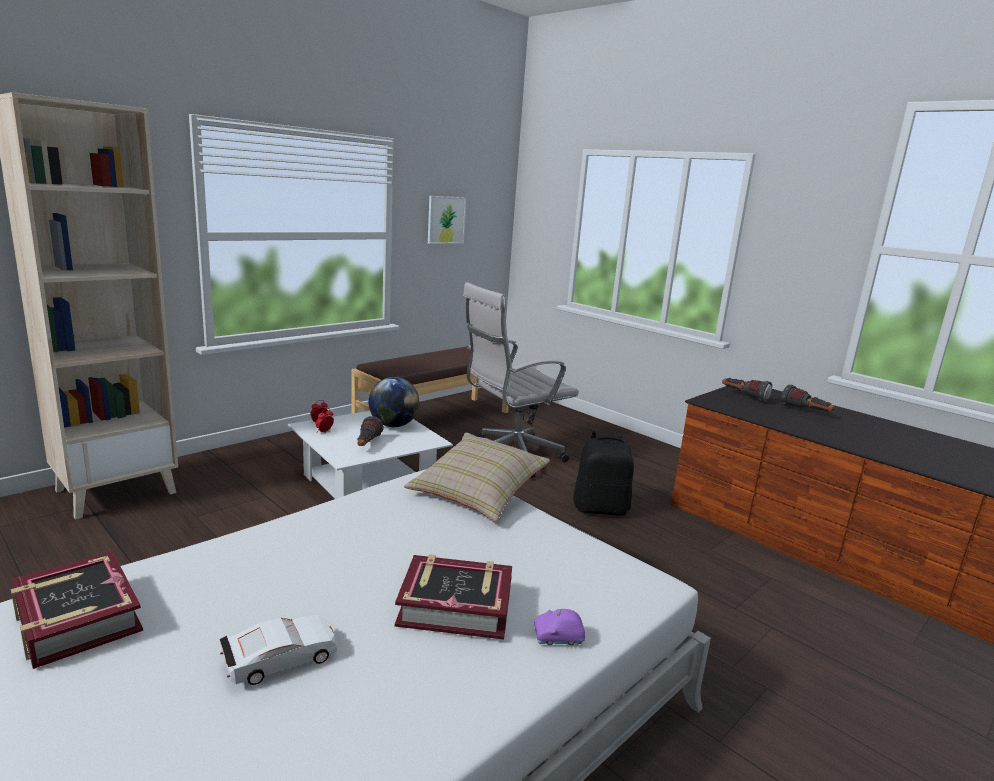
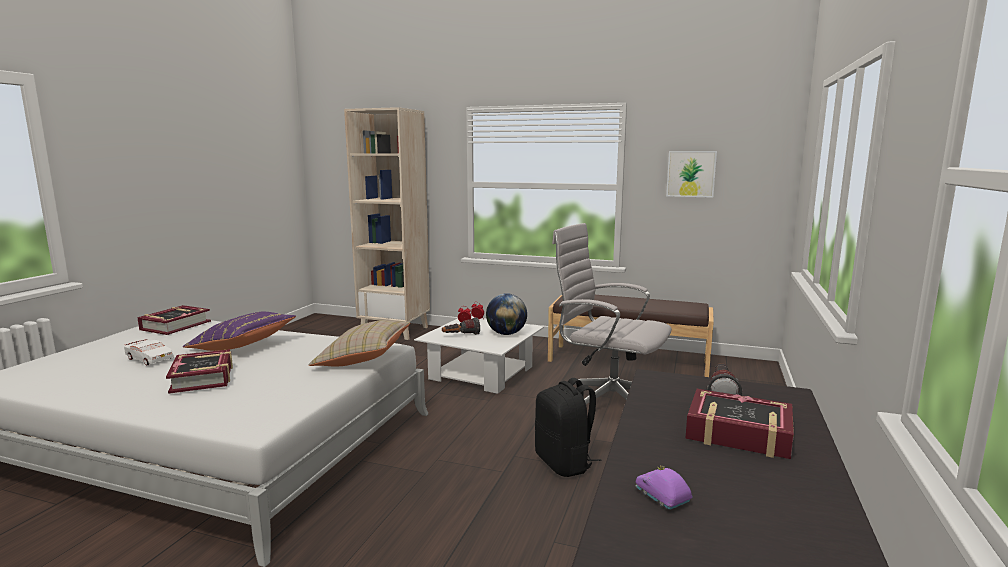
camera: 65 degrees right, 5 degrees down
purple toy car [534,609,585,645] -> purple toy car moved to [635,465,693,510]
flashlight [781,384,835,412] -> book [685,389,794,459]
none -> purple pillow [183,312,296,351]

